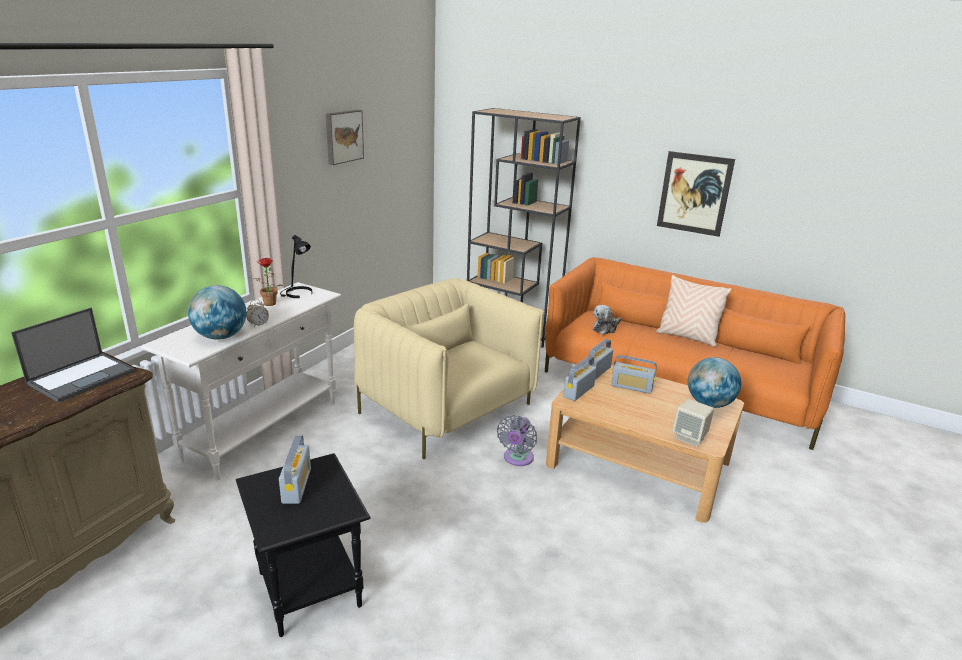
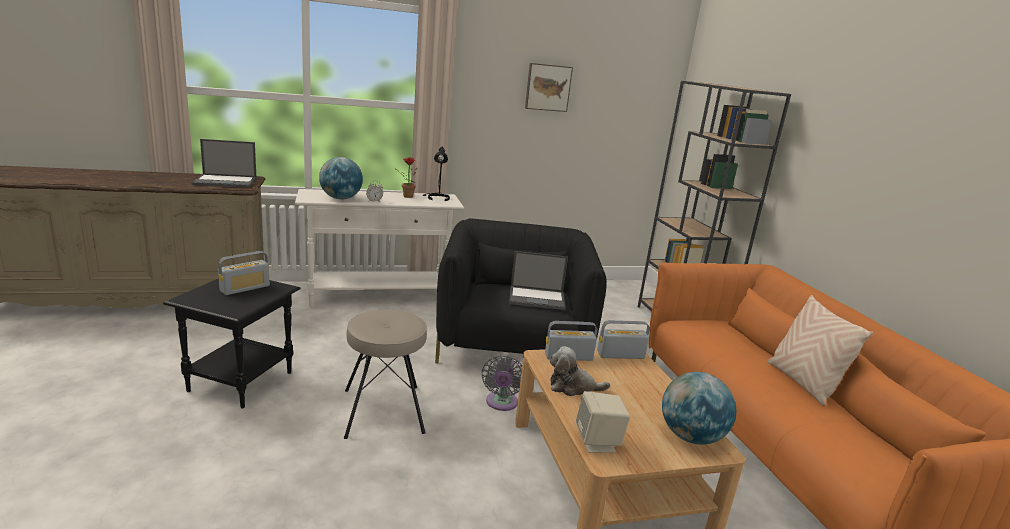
camera: 45 degrees right, 5 degrees down
beige armchair [354,278,544,459] -> black armchair [435,218,607,364]
grey fan [497,415,537,466] -> grey fan turned 60 degrees counterclockwise [482,355,522,411]
plush toy [593,305,621,335] -> plush toy moved to [549,346,610,396]
radio [611,355,657,394] -> none
picture [657,151,735,237] -> none
none -> beige stool [344,309,427,439]
none -> laptop [509,251,568,310]

